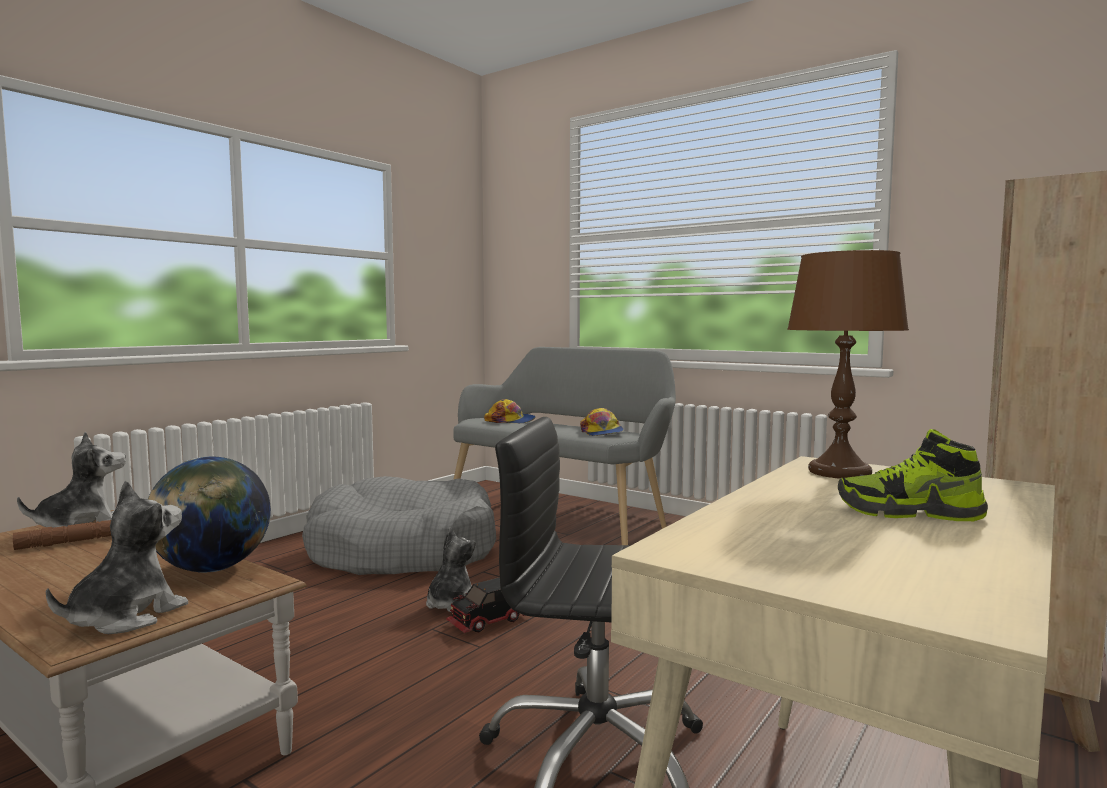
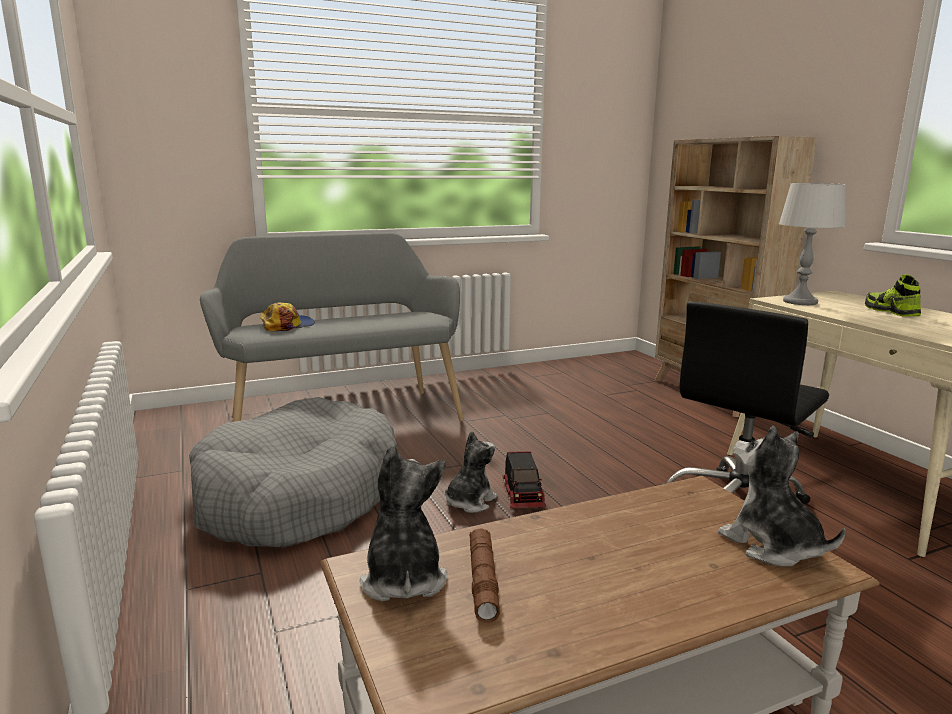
camera: 60 degrees left, 10 degrees up
globe [148,457,271,573] -> none
plush toy [426,528,476,612] -> plush toy turned 75 degrees clockwise [445,431,498,513]
cap [580,408,624,436] -> none
brown table lamp [787,250,909,479] -> grey table lamp [779,183,846,305]
shoe [838,429,988,521] -> shoe turned 120 degrees clockwise [865,274,921,317]

